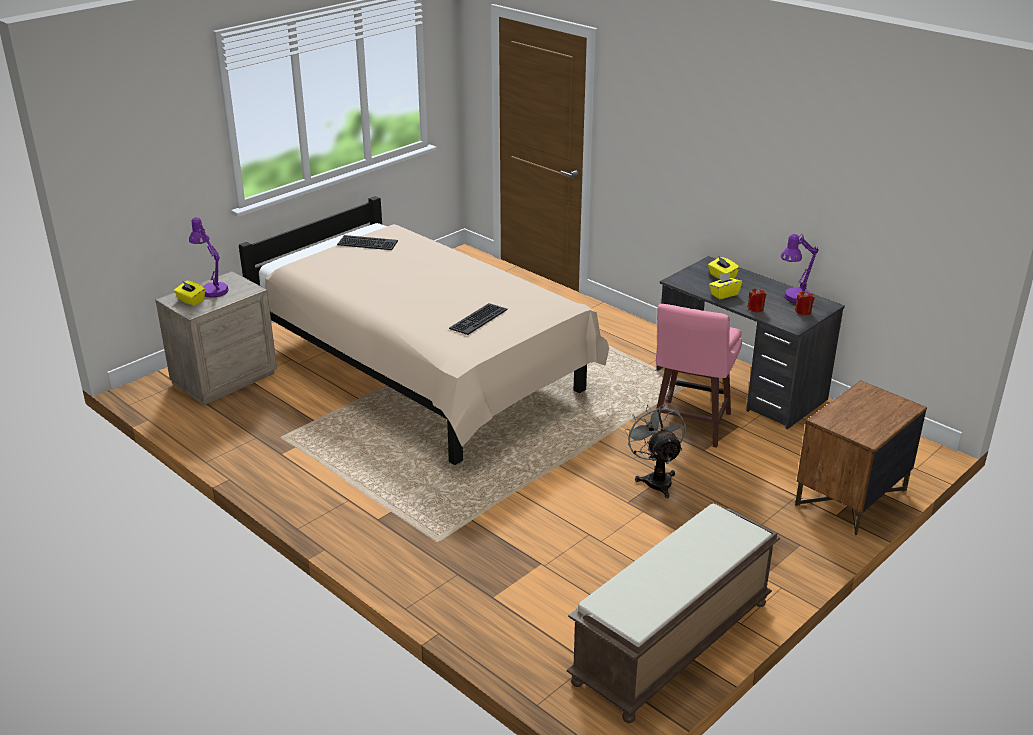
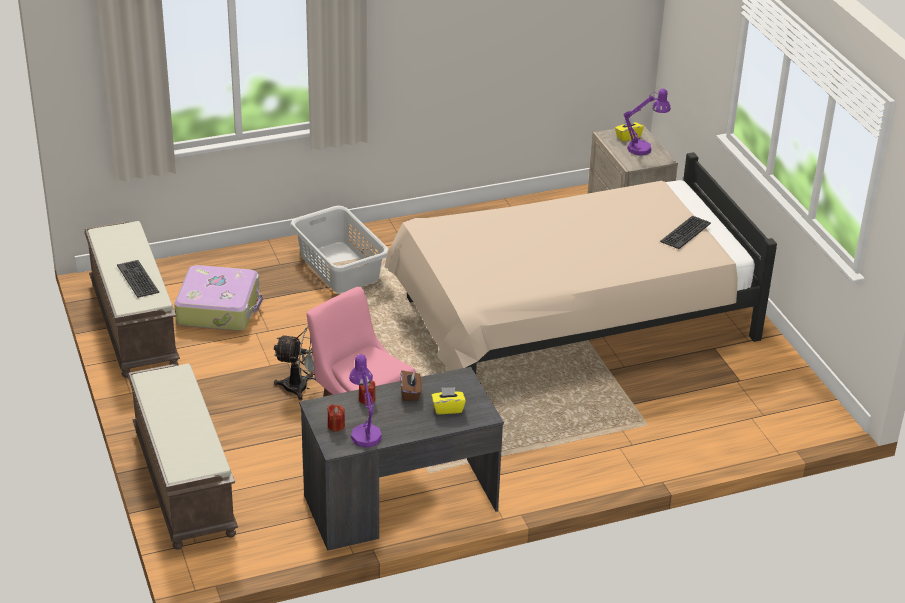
camera: 115 degrees right, 5 degrees up
keyboard [449,303,507,335] -> keyboard moved to [117,260,159,298]
yellow tissue box [709,272,742,299] -> brown tissue box [400,370,422,401]
brown nightstand [795,380,927,536] -> brown bench [128,364,238,550]
none -> suitcase [174,265,263,331]
none -> grey laundry basket [290,206,388,293]

